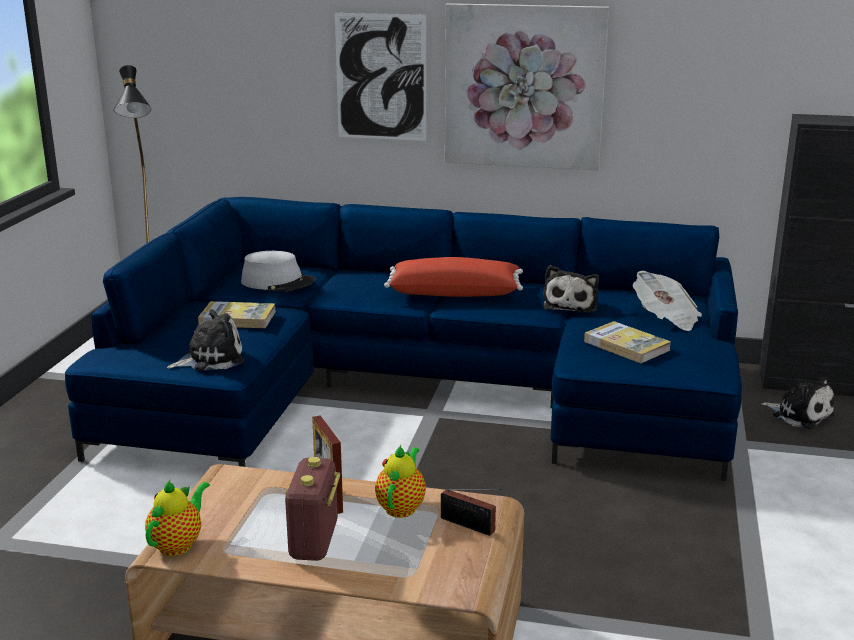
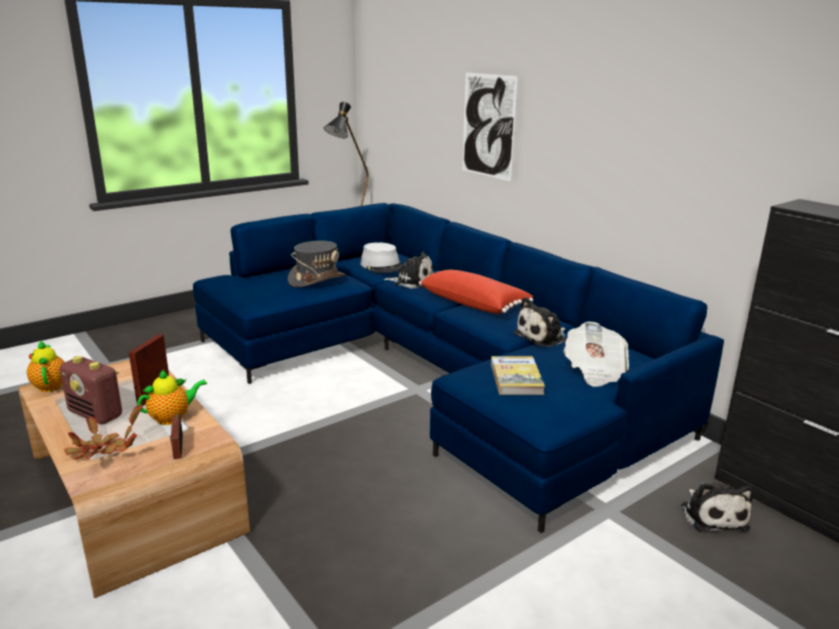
camera: 40 degrees right, 0 degrees up
teapot [145,480,210,556] -> teapot turned 90 degrees counterclockwise [27,340,64,392]
plush toy [167,309,245,371] -> plush toy moved to [384,251,433,289]
book [198,301,275,328] -> grey hat [288,241,346,287]
radio [285,457,340,561] -> radio turned 105 degrees counterclockwise [60,356,122,424]
picture [445,3,609,170] -> none
none -> potted plant [64,405,143,459]

